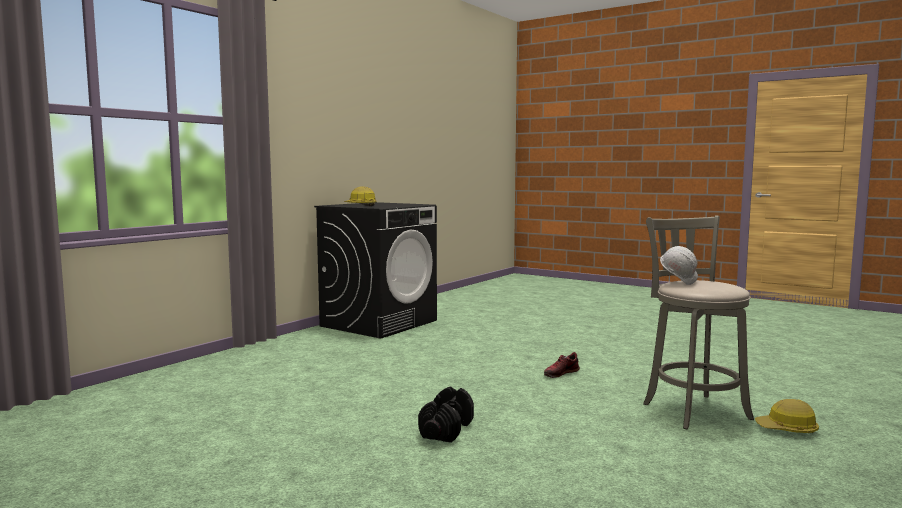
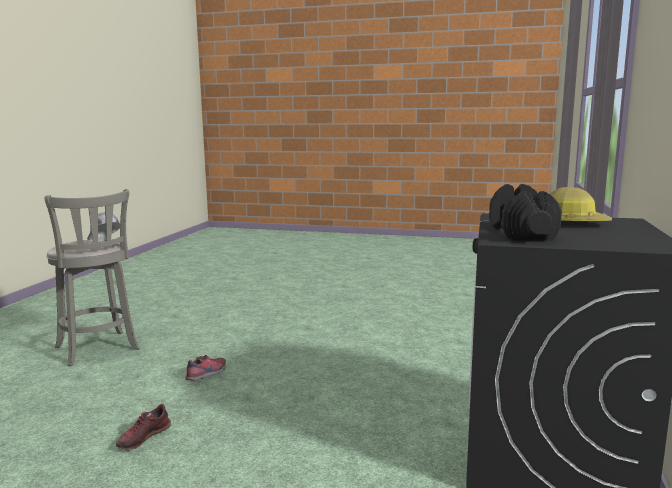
camera: 160 degrees right, 5 degrees up
black dumbbell [418,387,474,443] -> black dumbbell moved to [489,184,562,241]
hard hat [755,399,819,434] -> none
none -> shoe [116,404,171,451]

